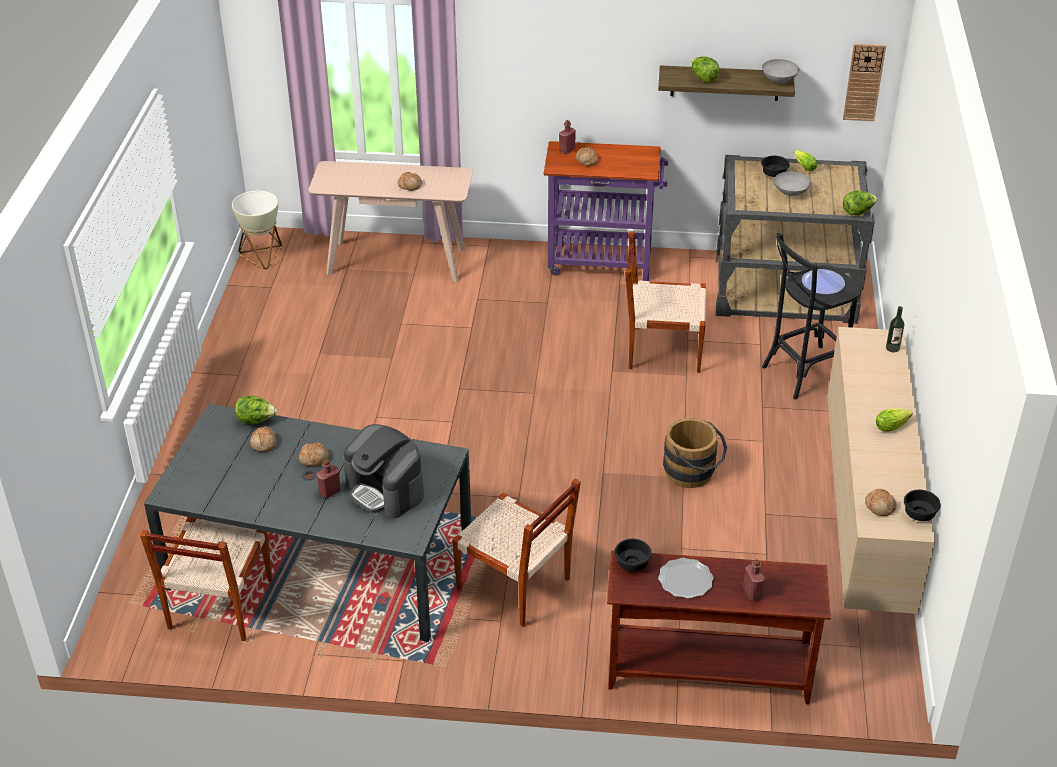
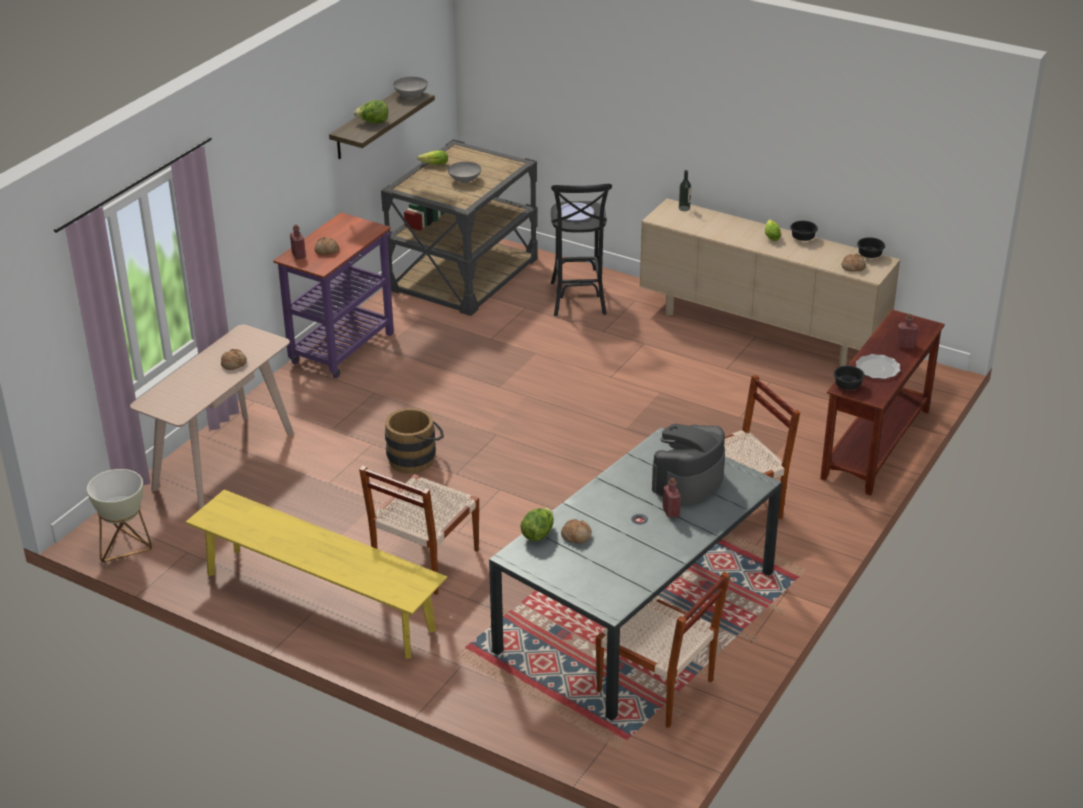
camera: 65 degrees left, 5 degrees down
bread [299,442,329,466] -> none
coffee machine [343,424,424,519] -> coffee machine turned 150 degrees clockwise [652,424,725,505]
chair [625,231,706,373] -> chair moved to [359,465,479,595]
brown bucket [663,418,727,488] -> brown bucket moved to [385,408,444,473]
black bowl [761,156,789,177] -> black bowl moved to [790,221,818,241]
wall clock [843,44,886,121] -> none
lettuce [843,190,878,216] -> none
none -> yellow bench [186,490,447,659]

